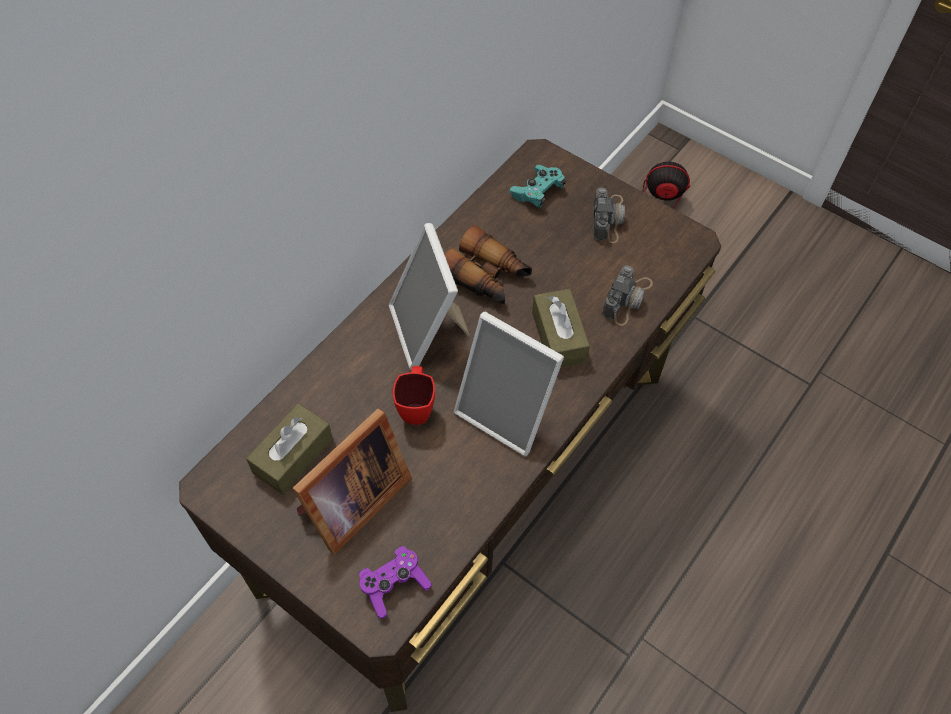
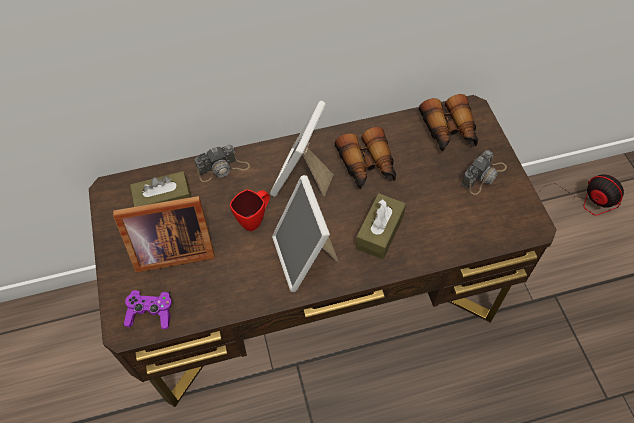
camera: 40 degrees right, 0 degrees up
turquoise game controller [509,165,566,208] -> binoculars [419,94,478,152]
camera [602,265,653,326] -> camera moved to [194,145,250,182]

